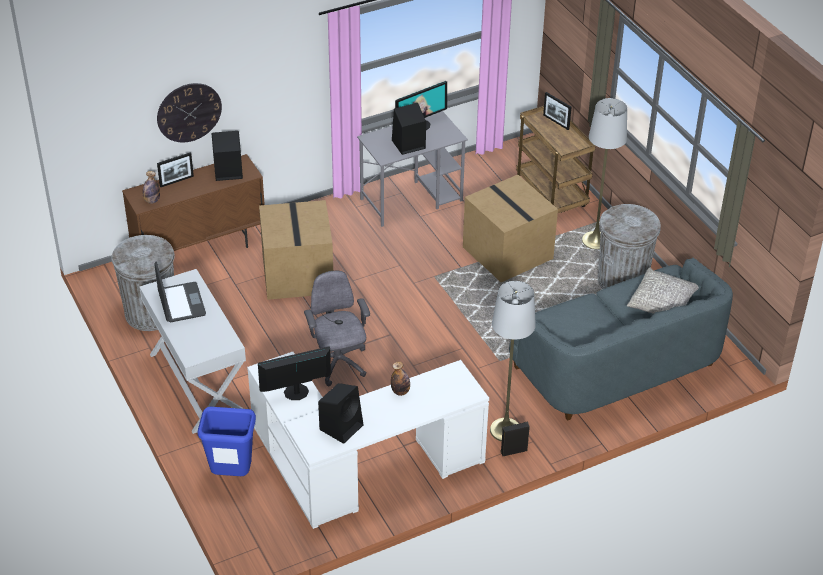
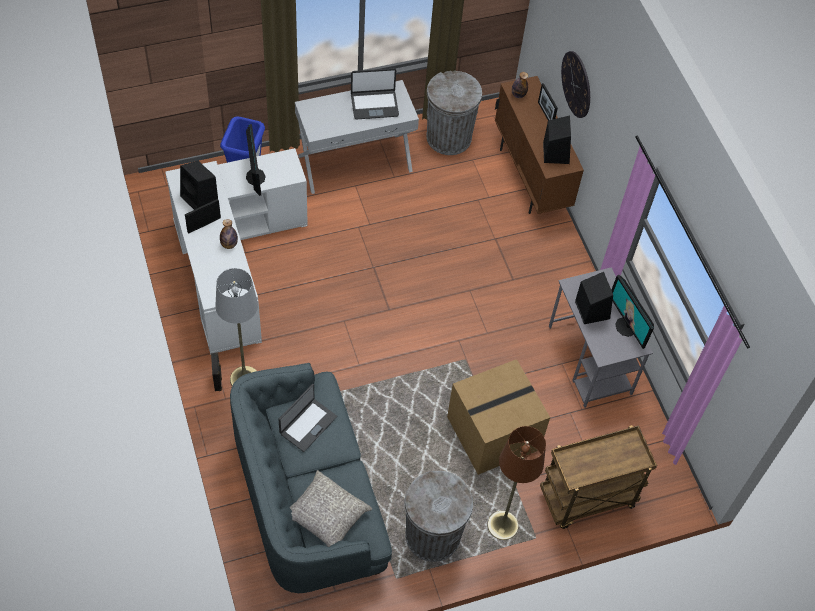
camera: 95 degrees right, 15 degrees up
cardboard box [259,200,333,300] -> none
grey office chair [304,271,370,386] -> none
picture frame [543,92,572,130] -> picture frame moved to [185,199,221,234]
grey floor lamp [582,98,627,249] -> brown floor lamp [487,426,546,540]
none -> laptop [278,384,337,452]

